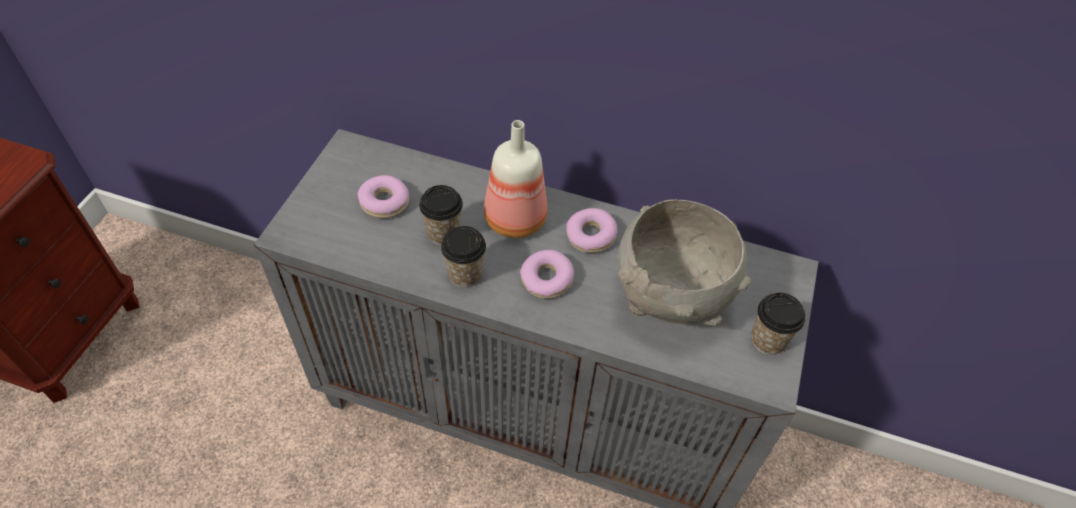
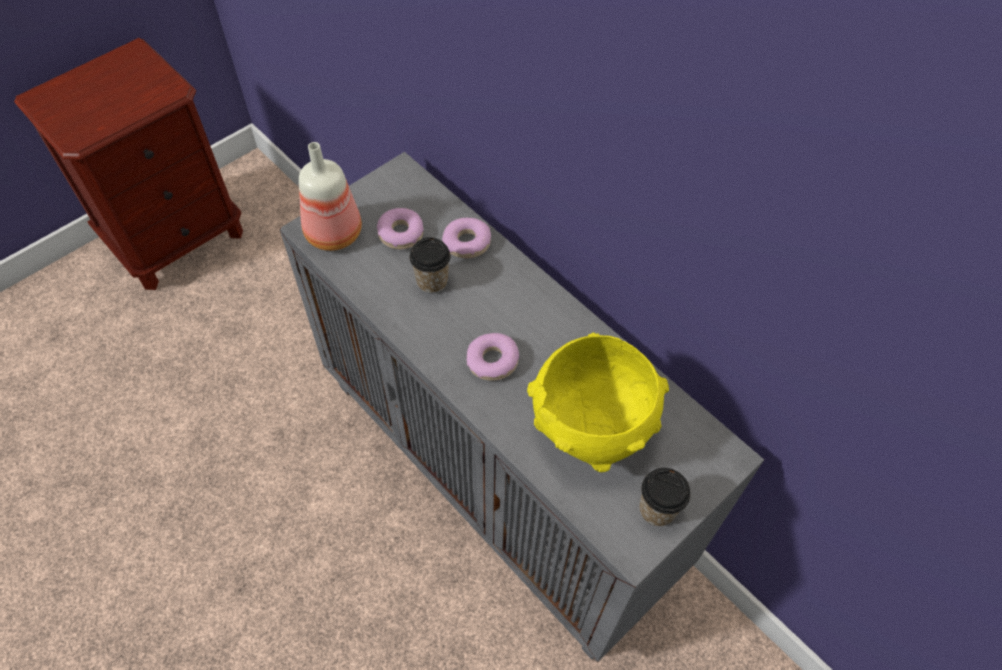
camera: 30 degrees right, 5 degrees up
cup [441,226,486,287] -> none
bottle [484,120,547,238] -> bottle moved to [299,142,362,251]
donut [566,208,617,253] -> donut moved to [442,218,491,258]
grey bowl [617,199,751,326] -> yellow bowl [527,332,669,473]

